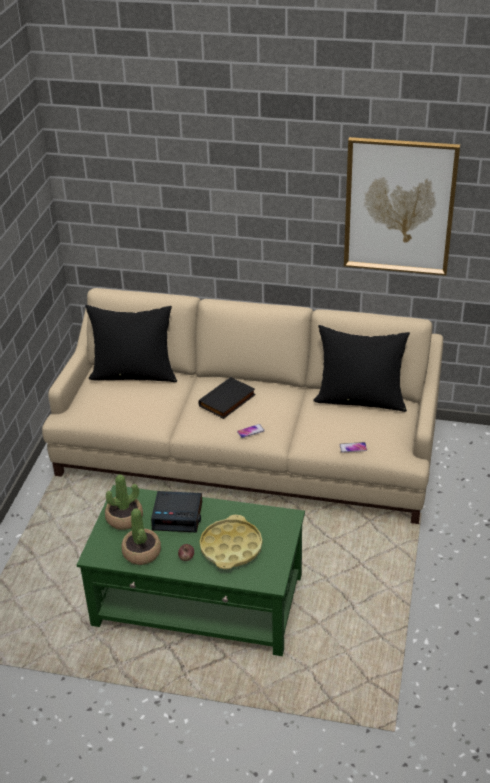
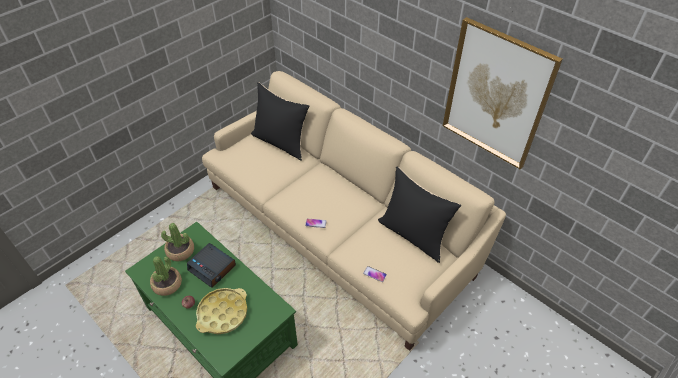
camera: 30 degrees right, 10 degrees up
black book [198,377,256,419] -> none

